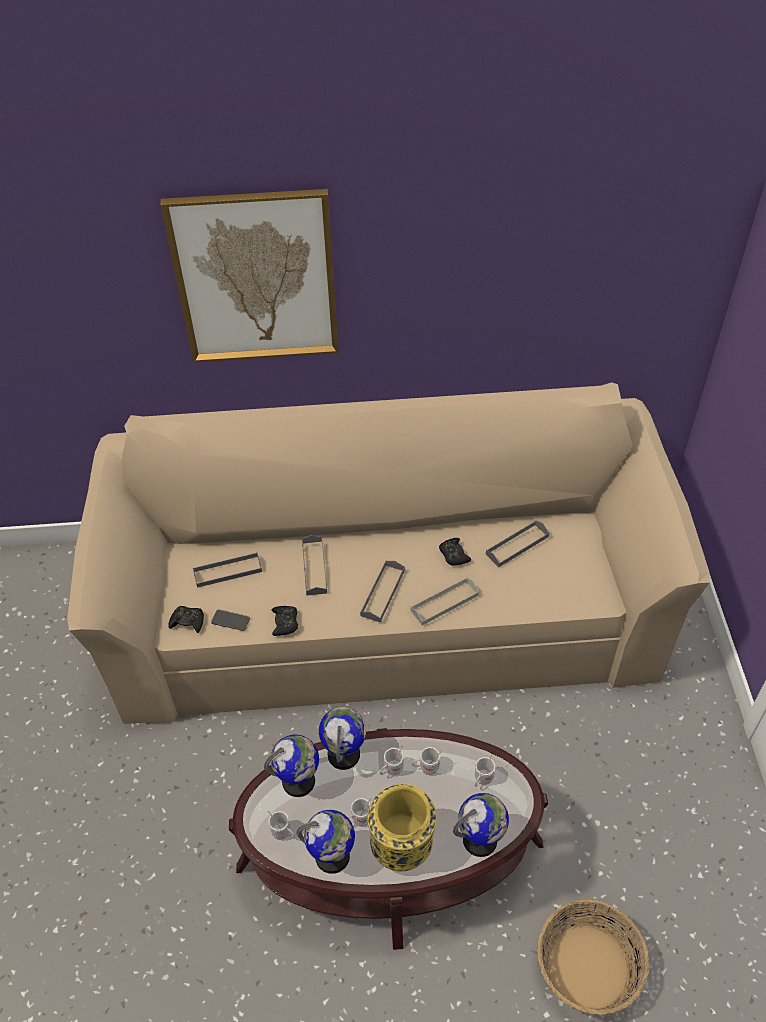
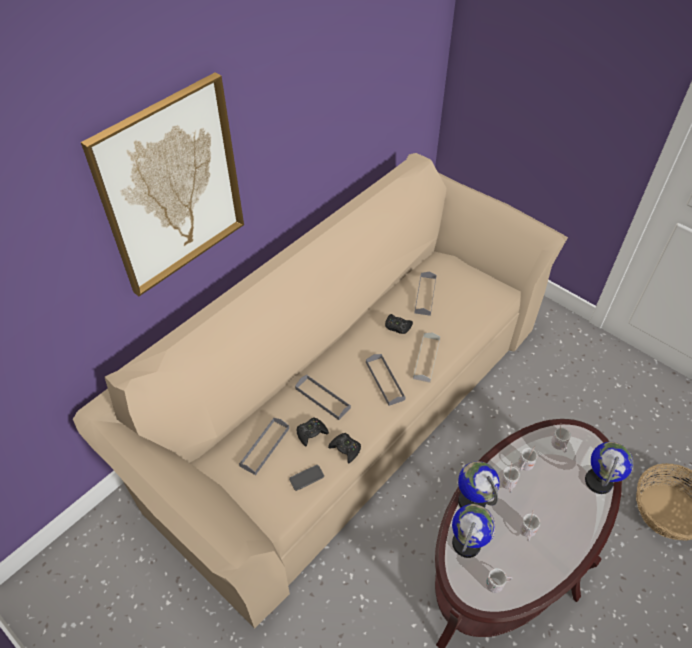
camera: 45 degrees left, 0 degrees up
black game controller [168,606,204,633] -> black game controller moved to [296,417,329,447]
globe [296,810,355,874] -> none
yellow vase [367,784,437,872] -> none

